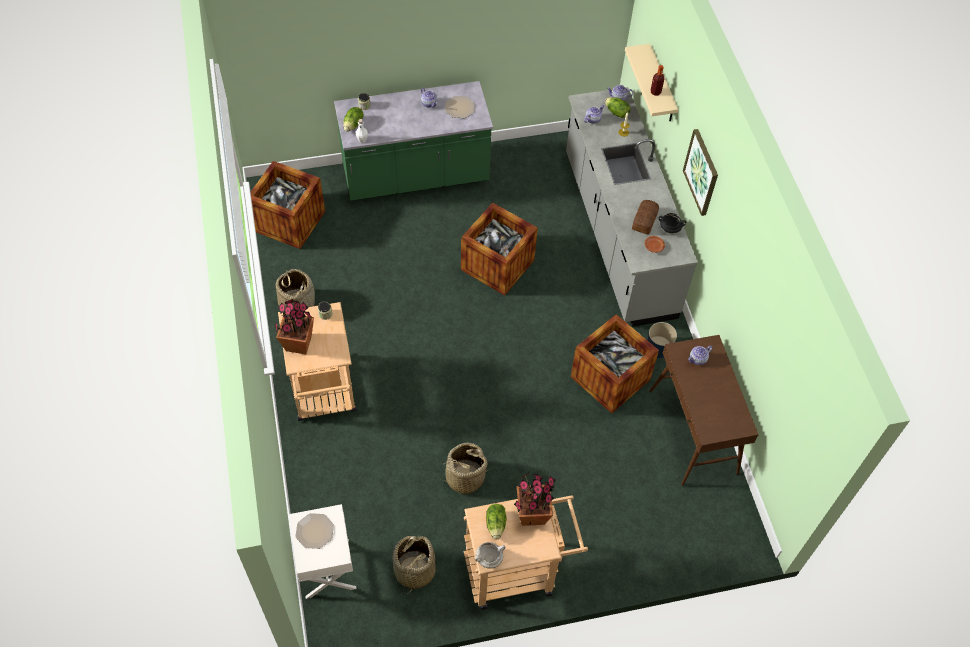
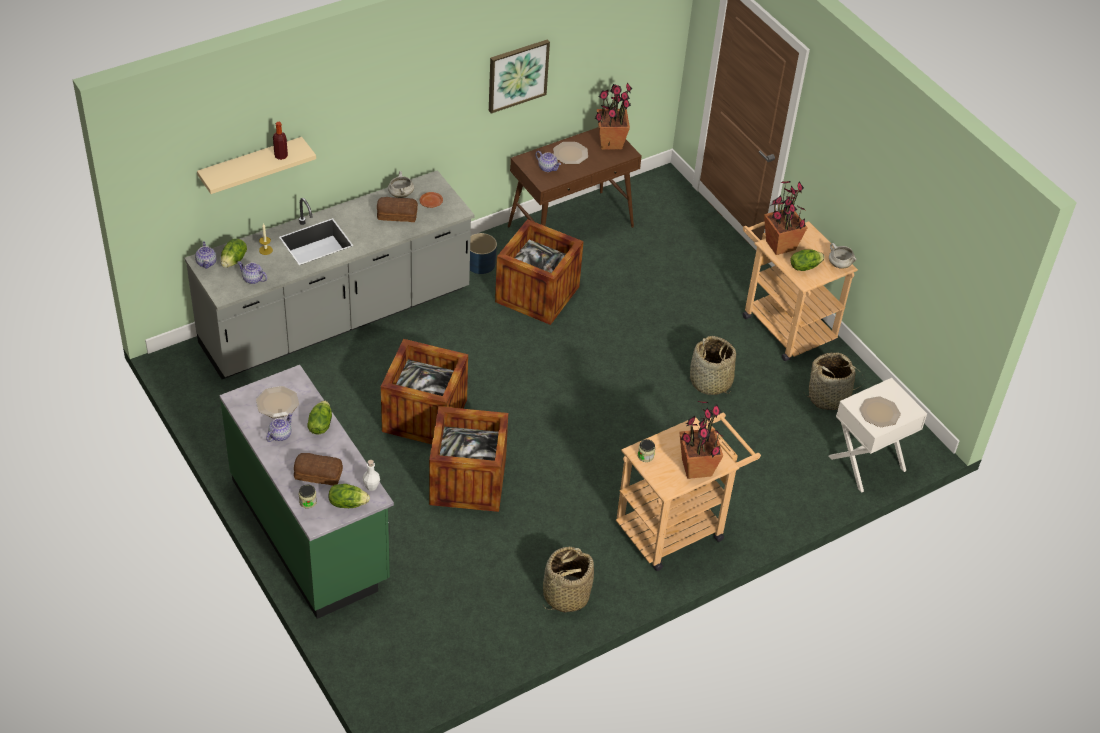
camera: 110 degrees left, 10 degrees down
crate [251,161,325,249] -> crate moved to [429,406,508,512]
black cooking pot [659,213,686,234] -> white cooking pot [388,171,414,198]
picture [683,129,718,216] -> picture moved to [489,40,550,114]
none -> bread [294,453,343,486]
none -> lettuce [307,401,332,435]
none -> plate [553,142,588,164]
none -> potted plant [595,82,632,150]

